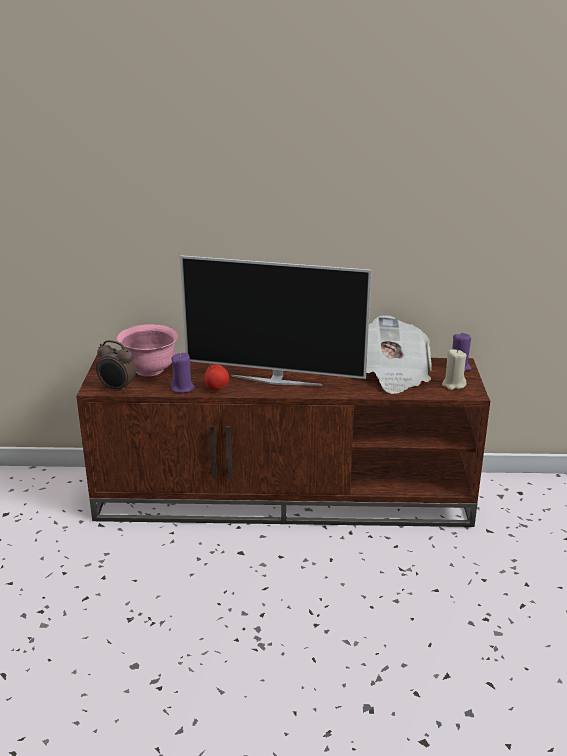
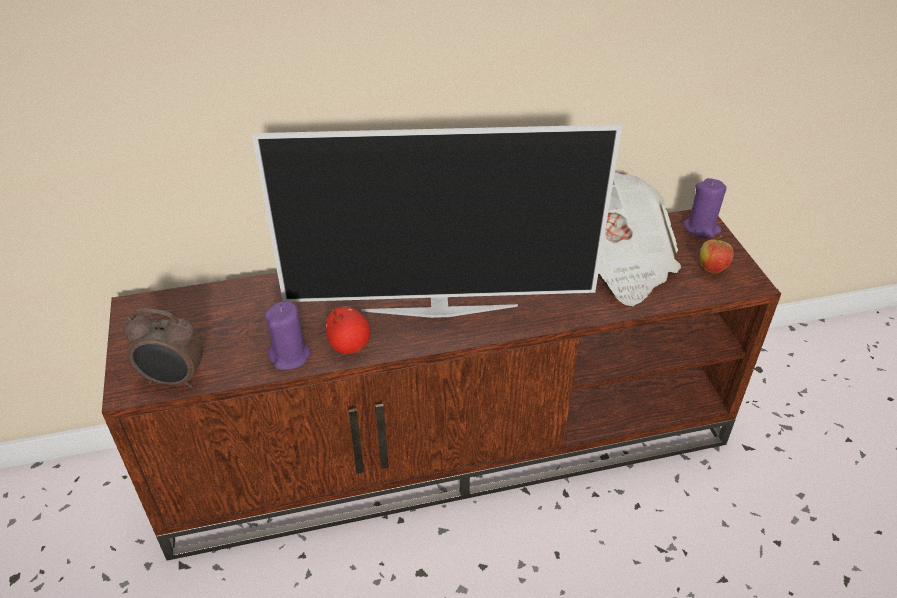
camera: 15 degrees left, 15 degrees up
pink bowl [116,324,178,376] -> none
beige candle [442,349,467,390] -> apple [700,235,733,273]

